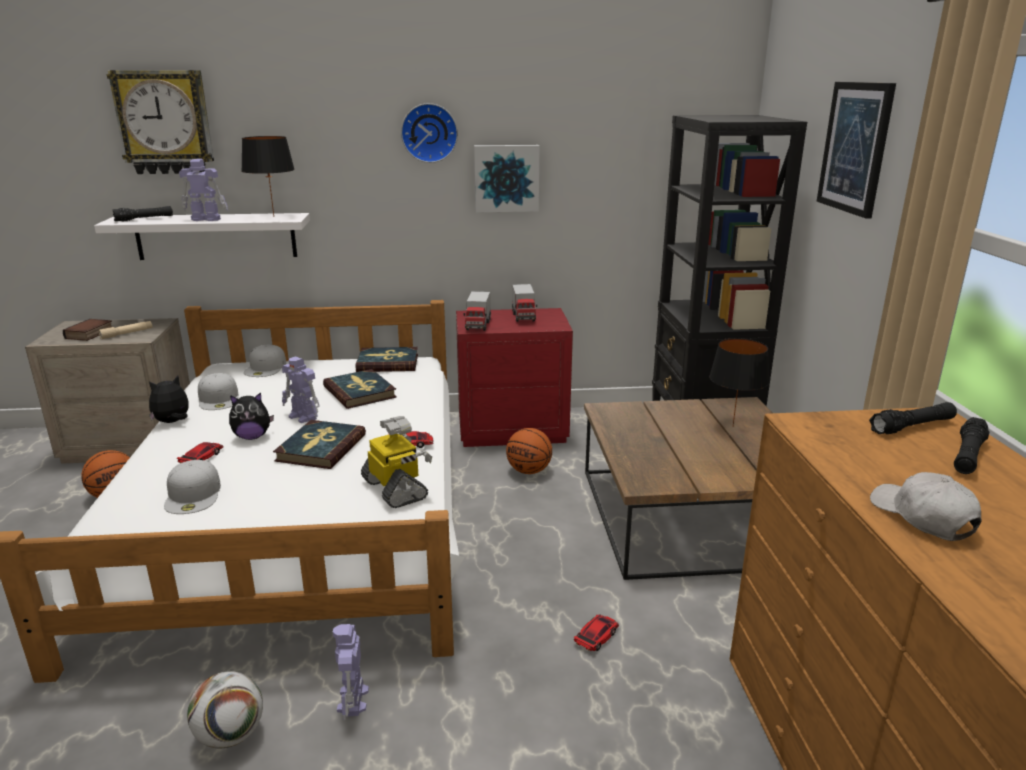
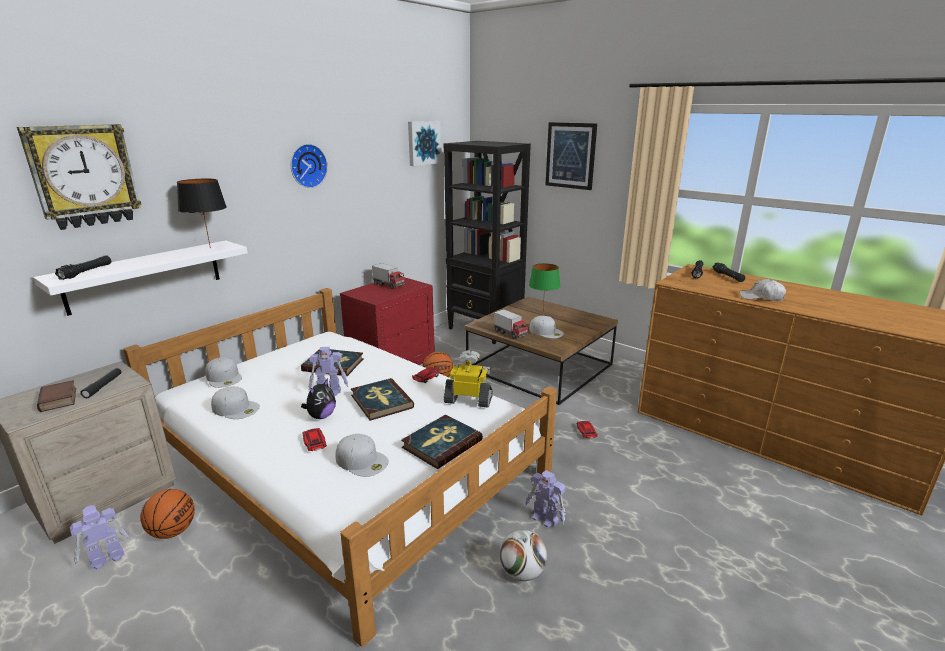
camera: 45 degrees left, 0 degrees up
beige flashlight [99,321,152,339] -> black flashlight [80,368,121,398]
plush toy [149,376,189,423] -> none
toy robot [179,159,228,221] -> toy robot moved to [70,505,130,570]
book [355,347,418,372] -> book moved to [401,415,483,469]
toy truck [464,291,491,331] -> toy truck moved to [494,309,529,339]
picture [474,145,540,213] -> picture moved to [408,121,442,166]
black table lamp [709,338,769,426] -> green table lamp [529,263,561,310]
none -> white cap [529,316,564,339]

